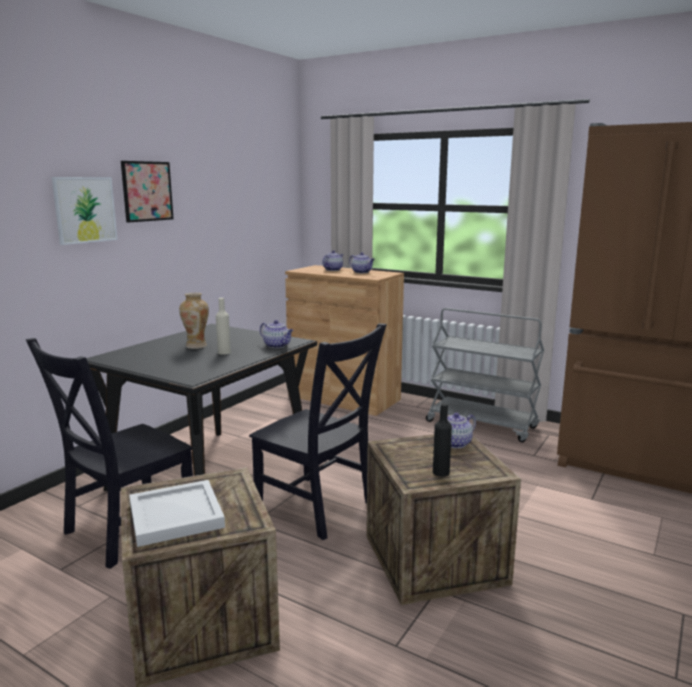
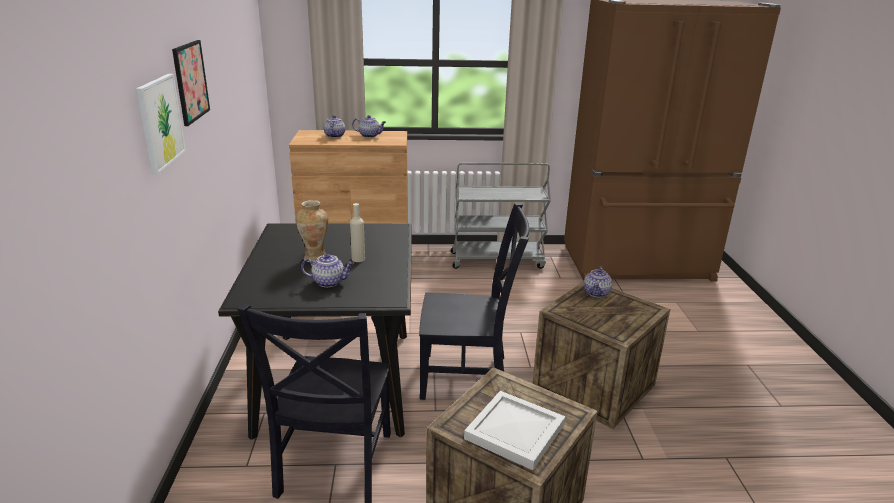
camera: 35 degrees left, 10 degrees up
teapot [260,320,293,348] -> teapot moved to [301,254,354,287]
black bottle [433,403,452,477] -> none

